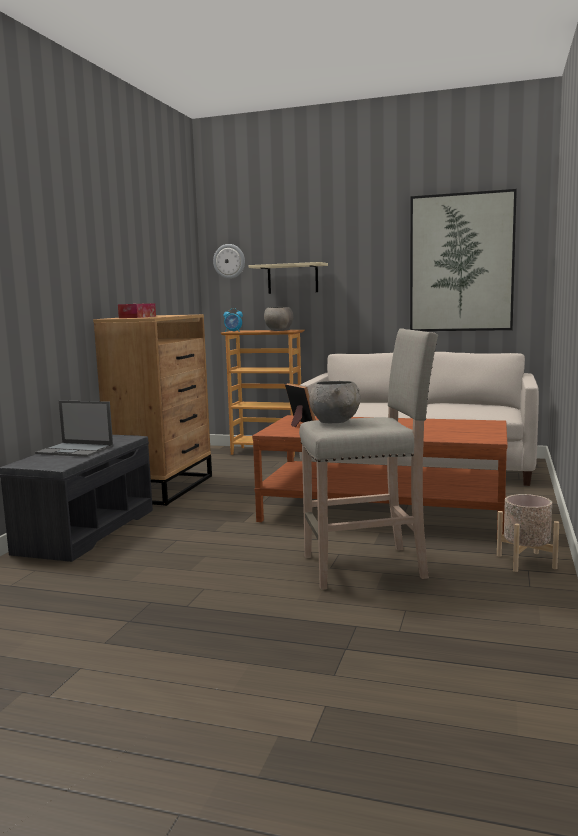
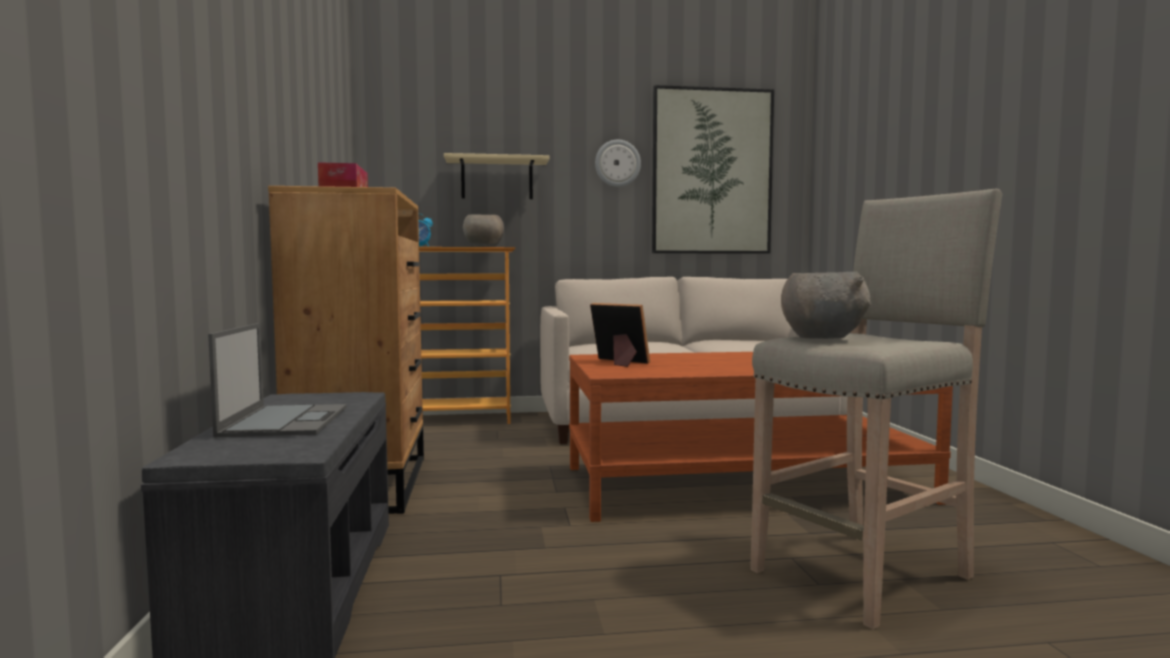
camera: 25 degrees left, 5 degrees down
laptop [35,400,113,457] -> laptop turned 90 degrees counterclockwise [208,323,347,437]
wall clock [213,244,245,279] -> wall clock moved to [595,140,641,187]
beige planter [497,494,559,572] -> none

